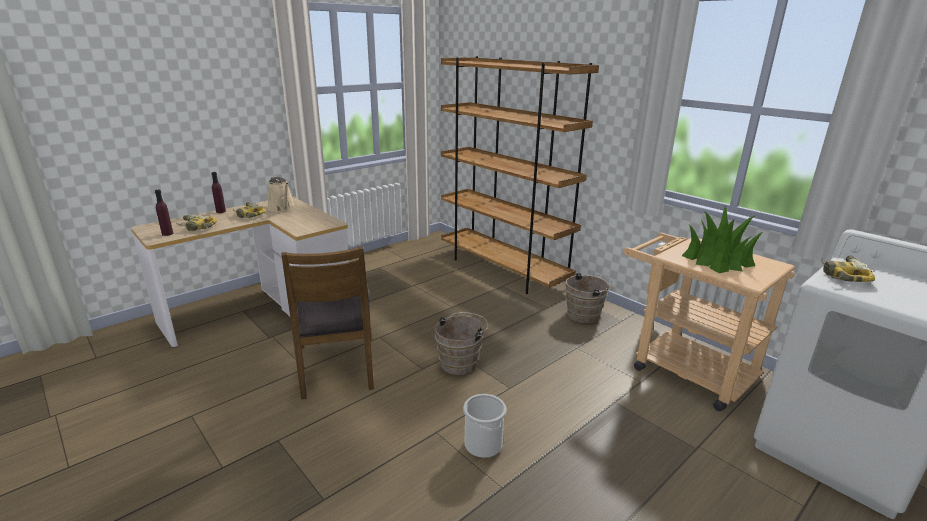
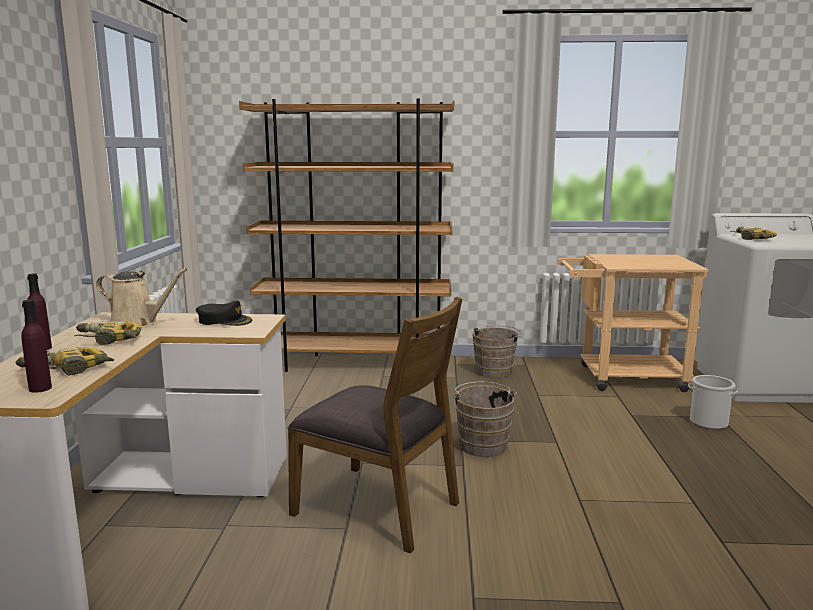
camera: 45 degrees left, 10 degrees down
bucket [463,394,507,458] -> bucket moved to [688,375,738,429]
potted plant [682,206,763,273] -> none
none -> black cap [196,300,253,326]

